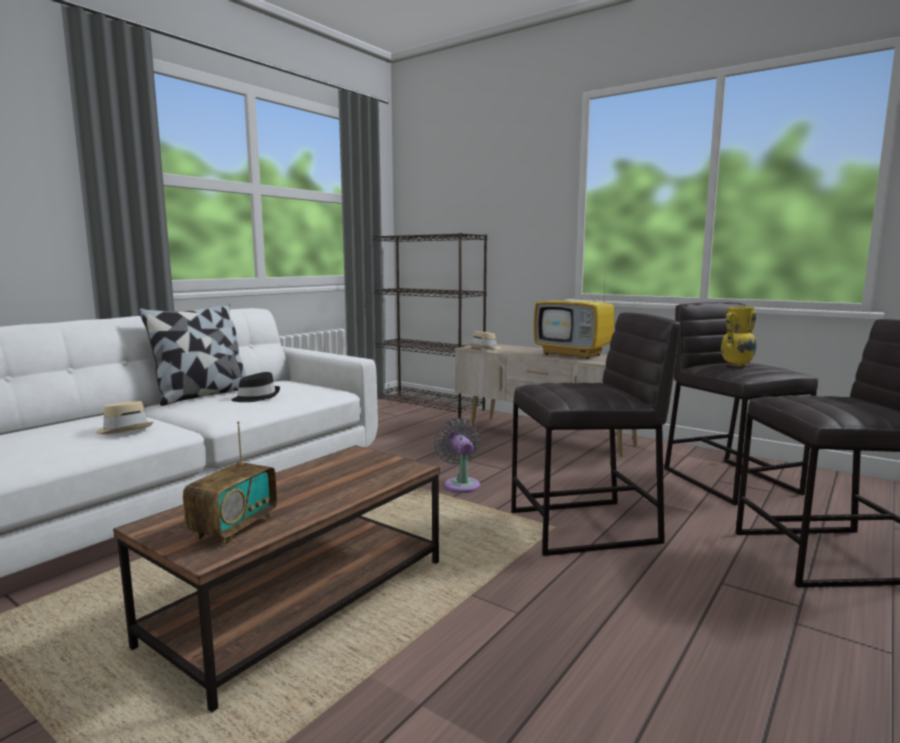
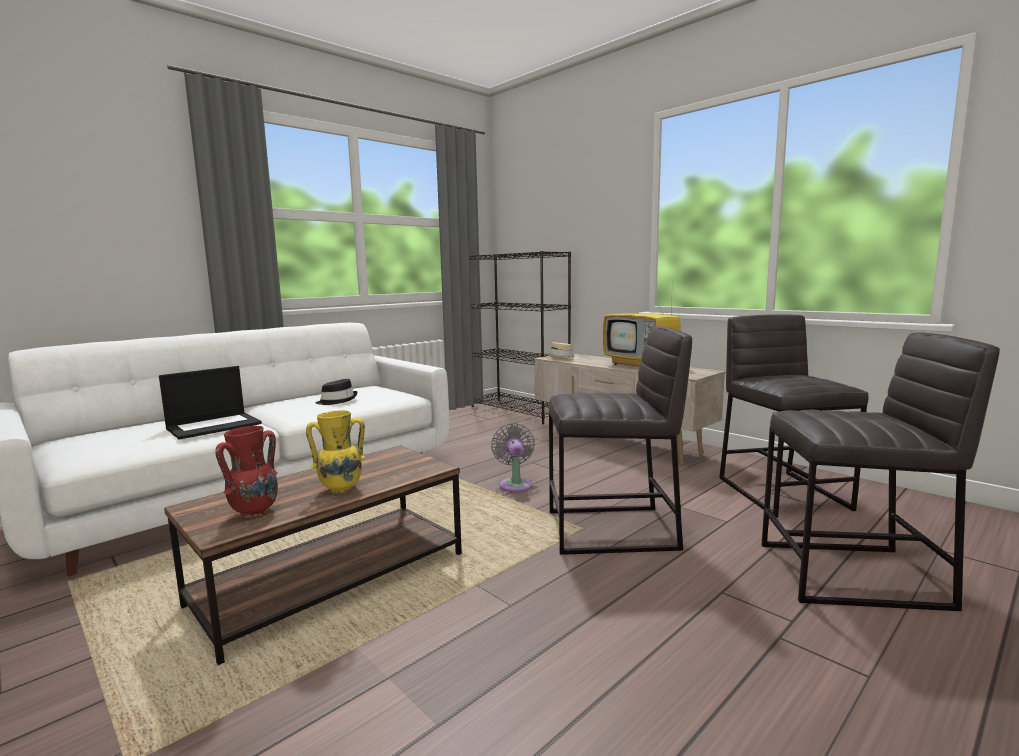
camera: 10 degrees right, 0 degrees up
beige hat [96,401,154,434] -> laptop [159,366,262,440]
pillow [138,304,246,406] -> none
radio [183,421,277,547] -> red vase [215,426,278,518]
yellow vase [721,306,757,366] -> yellow vase moved to [306,410,365,494]

